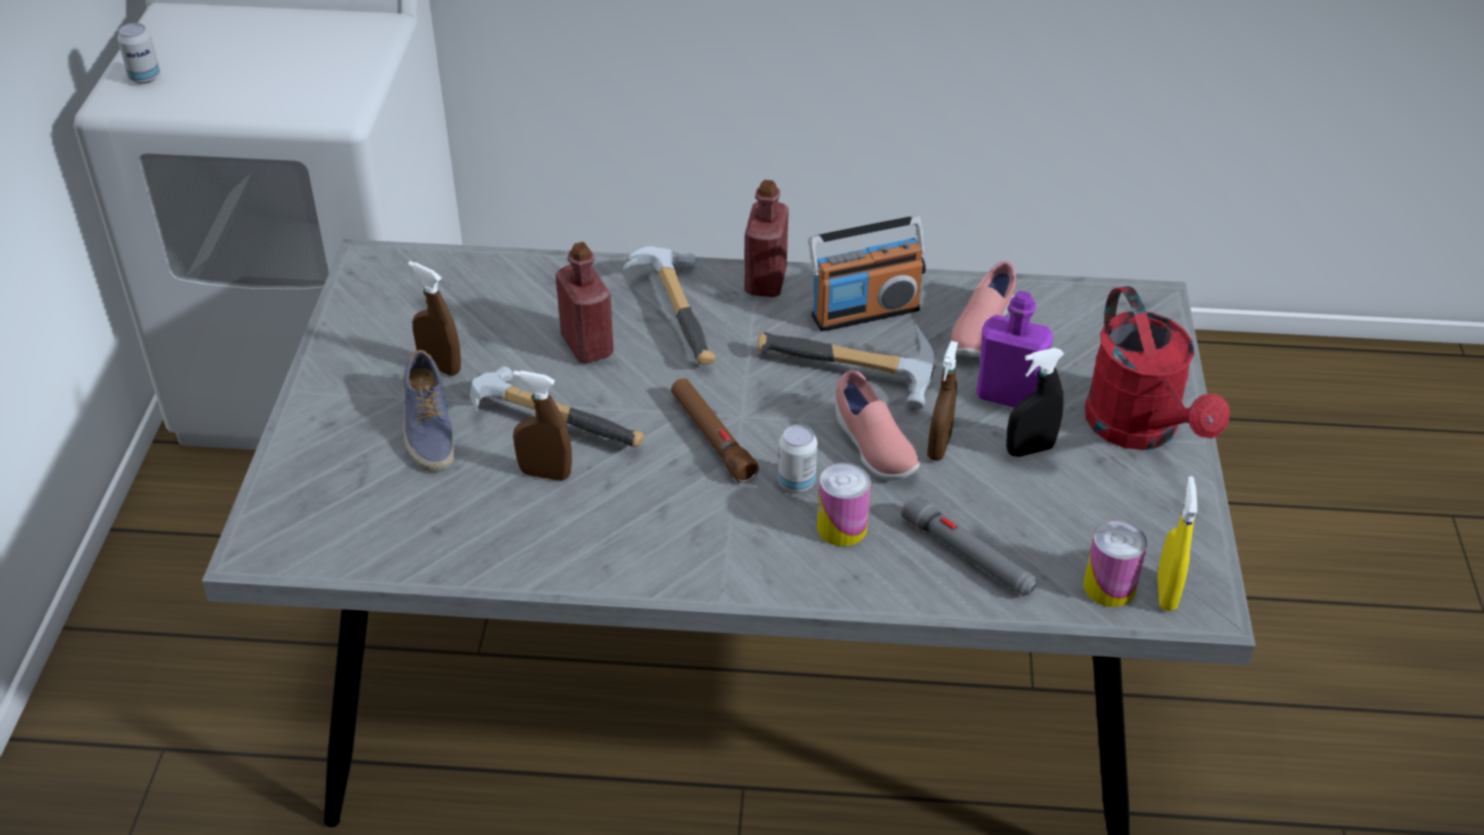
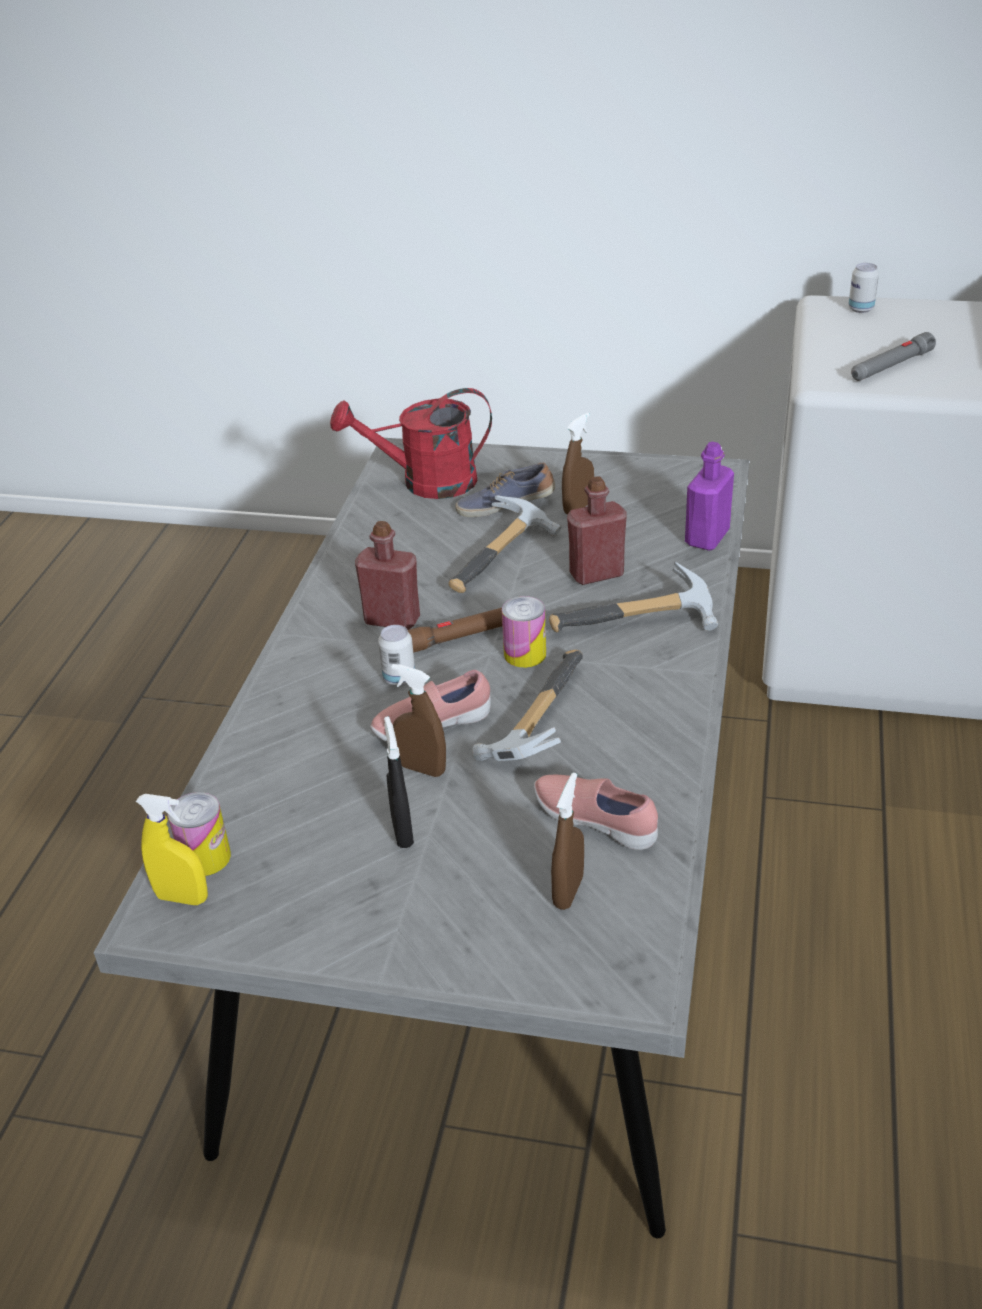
camera: 100 degrees right, 5 degrees down
brown spray bottle [513,371,572,481] -> brown spray bottle moved to [551,773,584,910]
red bottle [745,180,789,297] -> red bottle moved to [355,521,420,630]
radio [809,216,926,331] -> none
can [817,463,871,546] -> can moved to [502,596,546,668]
grey flashlight [901,494,1037,596] -> grey flashlight moved to [851,332,936,381]
purple bottle [976,291,1053,408] -> purple bottle moved to [685,442,734,550]
red watering can [1085,286,1230,450] -> red watering can moved to [330,388,492,499]

